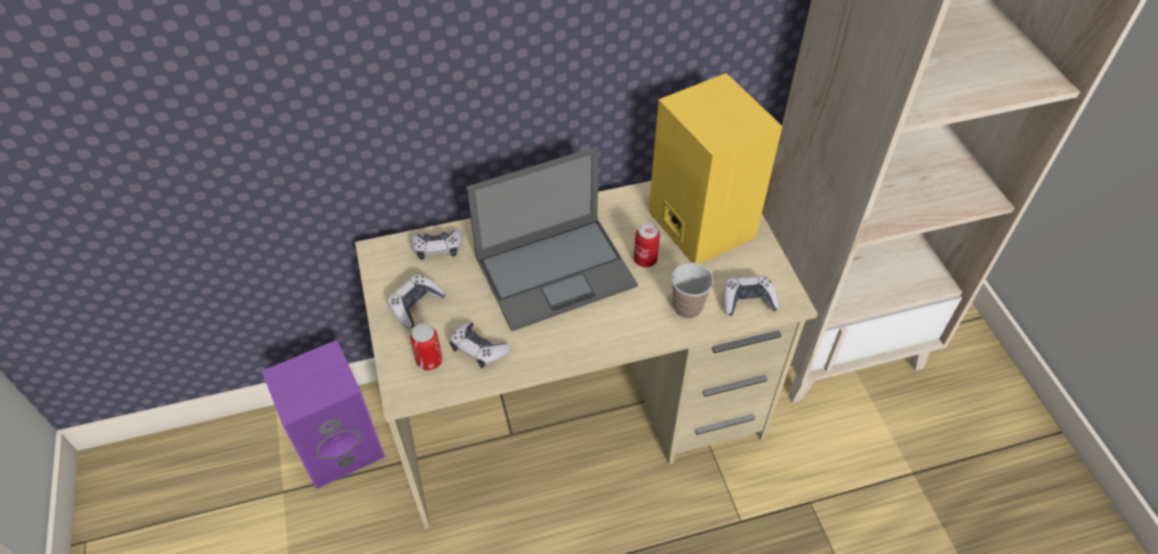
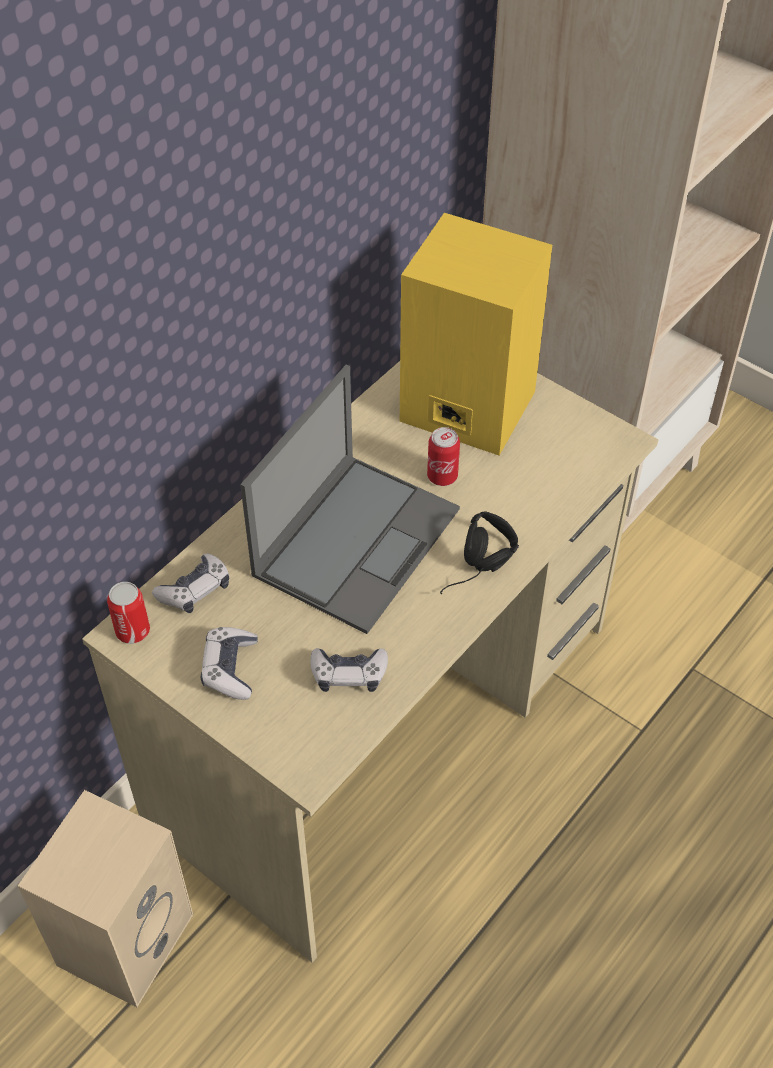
camera: 35 degrees left, 0 degrees up
purple speaker [262,340,385,489] -> beige speaker [18,790,193,1007]
can [410,323,443,371] -> can moved to [107,582,150,644]
cup [671,263,714,319] -> none
game controller [723,276,779,316] -> none
none -> black headphones [440,511,519,594]

